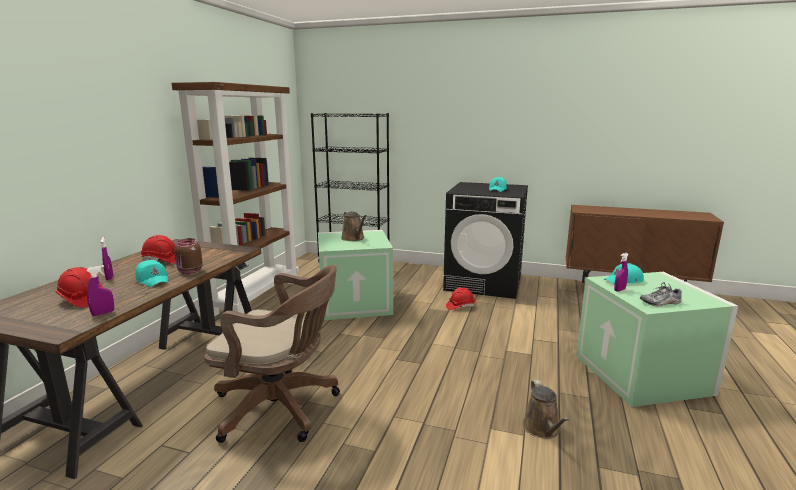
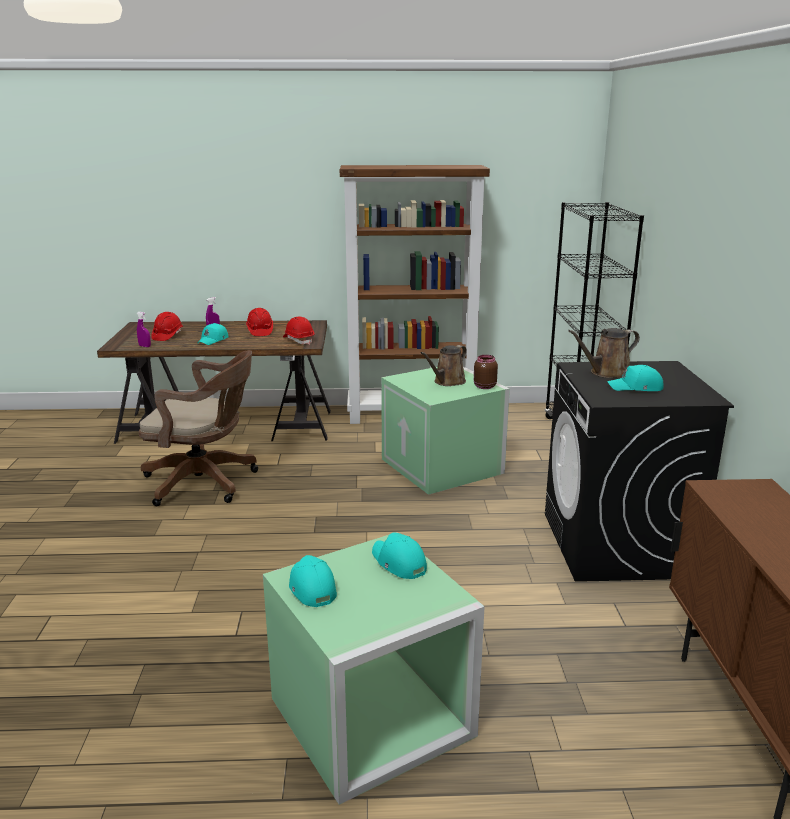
camera: 70 degrees right, 5 degrees up
brown jar [174,238,203,274] -> brown jar moved to [474,355,498,389]
brown office chair [205,265,340,443] -> brown office chair turned 75 degrees counterclockwise [139,350,258,506]
red hard hat [446,287,475,310] -> red hard hat moved to [283,316,314,345]
brown watering can [522,380,569,439] -> brown watering can moved to [568,328,640,378]
purple spray bottle [614,253,629,292] -> none
shoe [640,282,682,307] -> turquoise cap [289,555,337,607]

